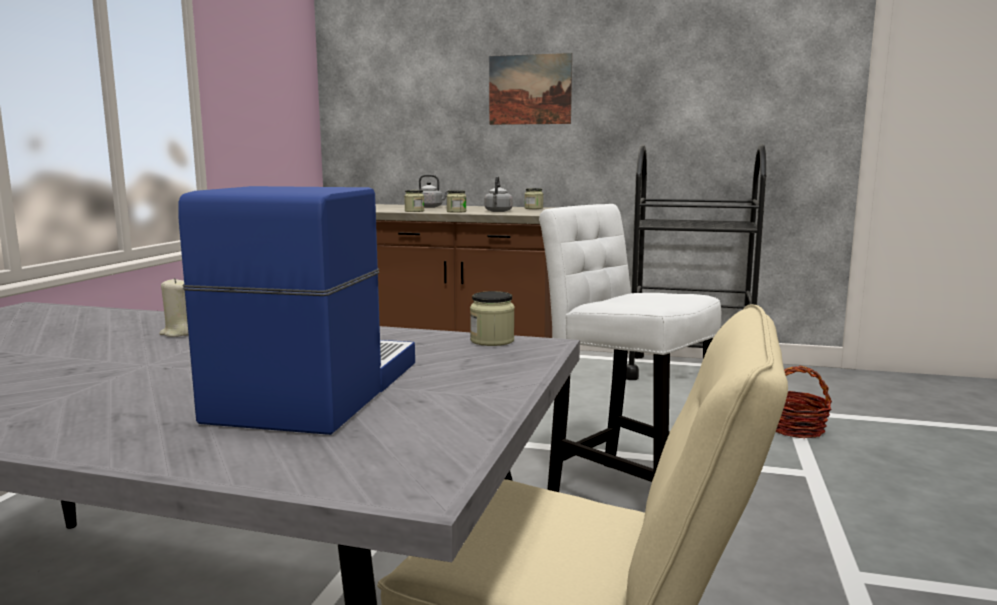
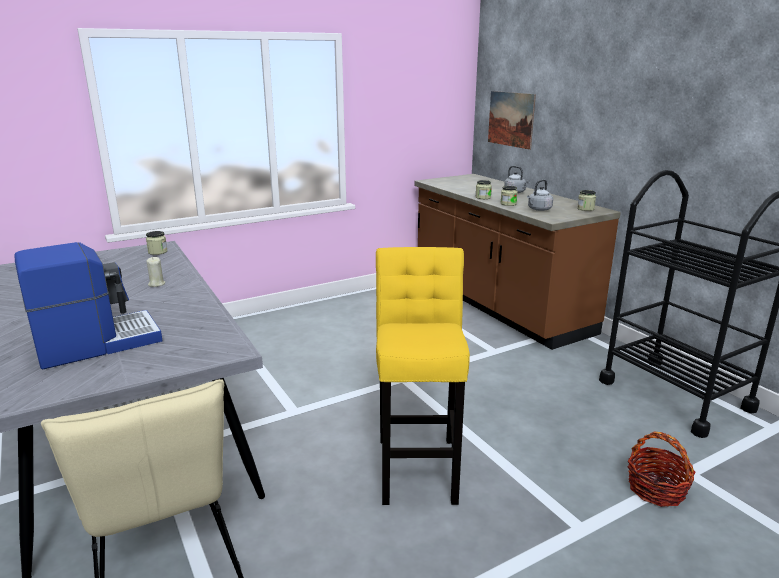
camera: 45 degrees right, 10 degrees up
jar [470,291,514,346] -> jar moved to [146,231,168,255]
picture [489,53,572,125] -> picture moved to [488,91,536,150]
white stool [539,204,721,492] -> yellow stool [376,247,470,505]

